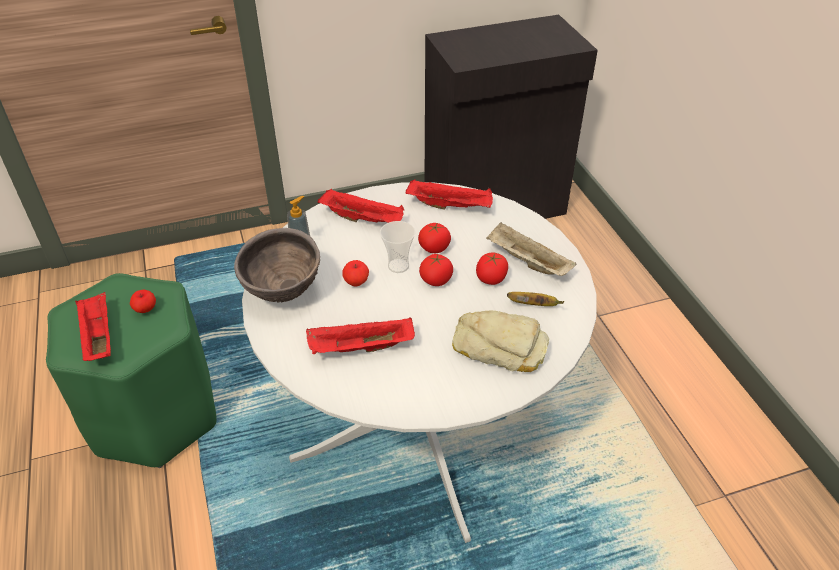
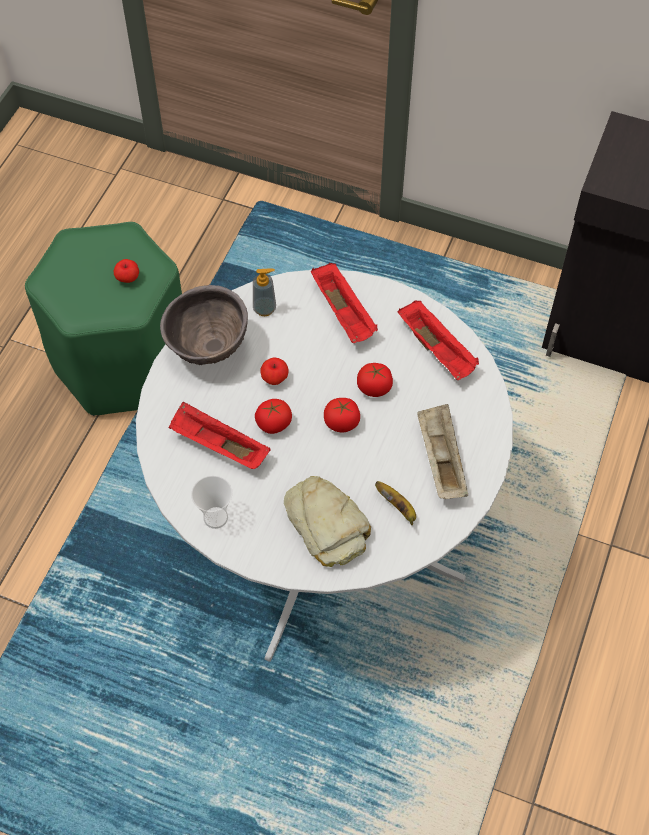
camera: 40 degrees right, 15 degrees up
red tray [75,292,111,361] -> none
cup [380,221,416,273] -> cup moved to [191,476,233,529]
tomato [476,253,508,285] -> tomato moved to [255,399,292,434]

